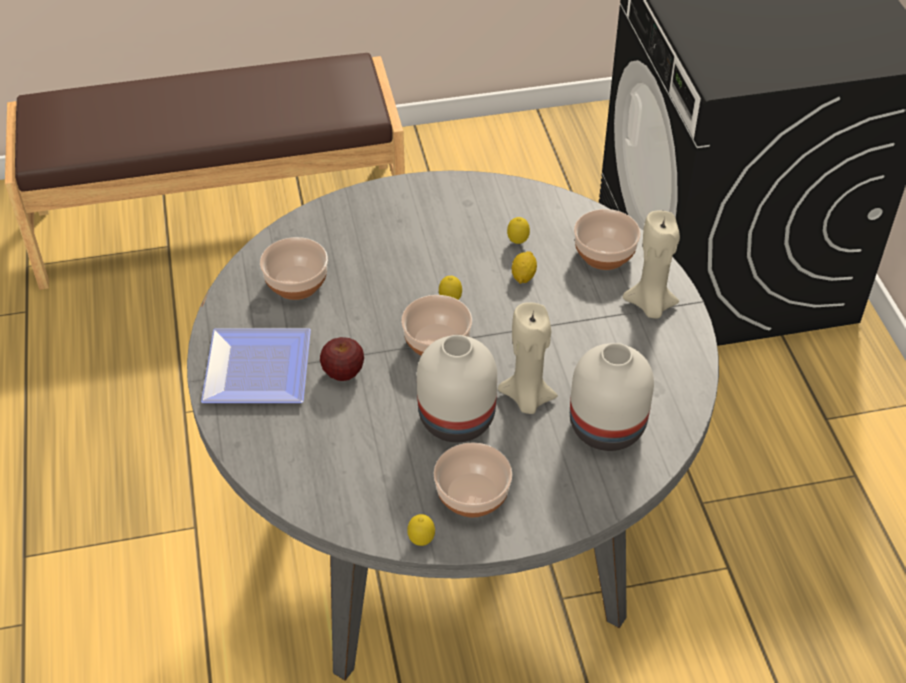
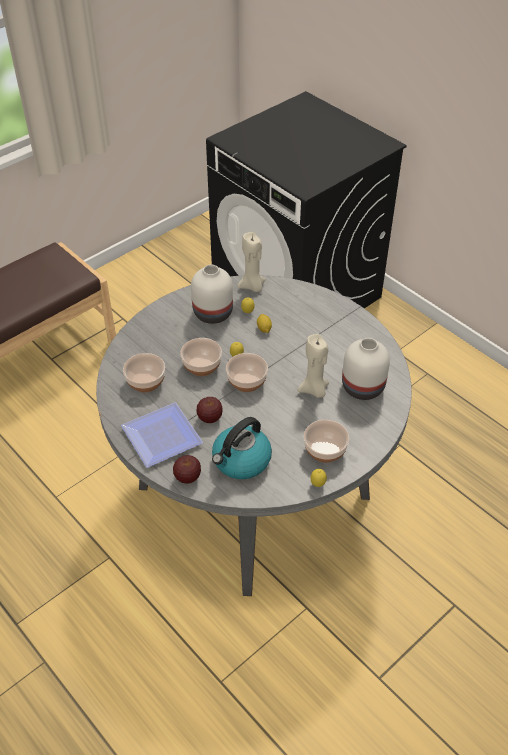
camera: 30 degrees left, 0 degrees up
white vase [417,335,497,442] -> white vase moved to [191,265,233,324]
bowl [574,209,641,270] -> bowl moved to [180,338,222,376]
beige candle [623,211,680,319] -> beige candle moved to [237,232,266,292]
none -> apple [173,455,201,484]
none -> kettle [212,417,272,479]

